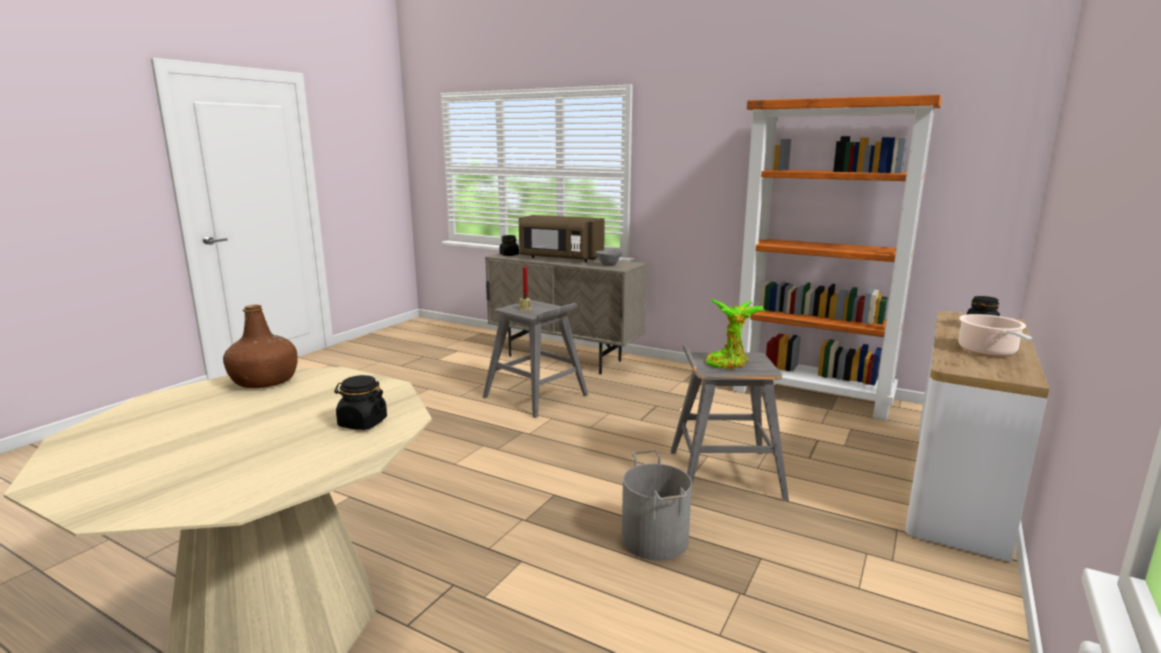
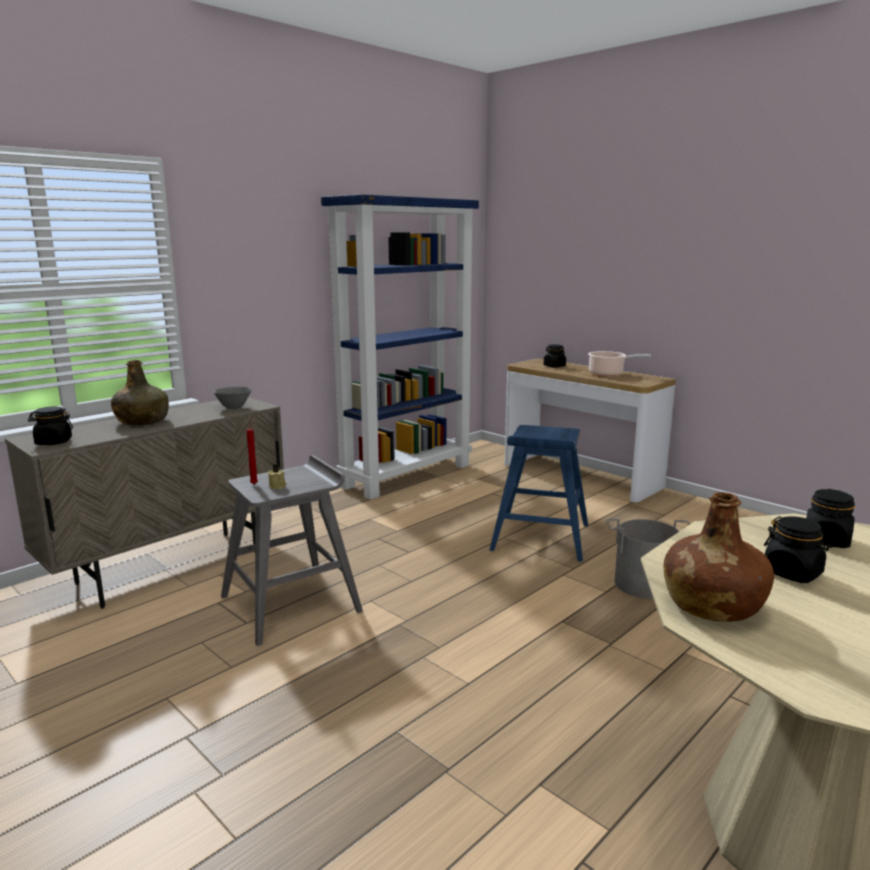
camera: 75 degrees left, 0 degrees up
brown microwave [519,215,605,262] -> green bottle [111,360,169,425]
grey stool [670,344,789,501] -> blue stool [489,425,588,562]
potted plant [706,299,766,369] -> none
orange bookcase [733,95,942,420] -> blue bookcase [321,194,479,500]
none -> black jar [764,516,833,583]

